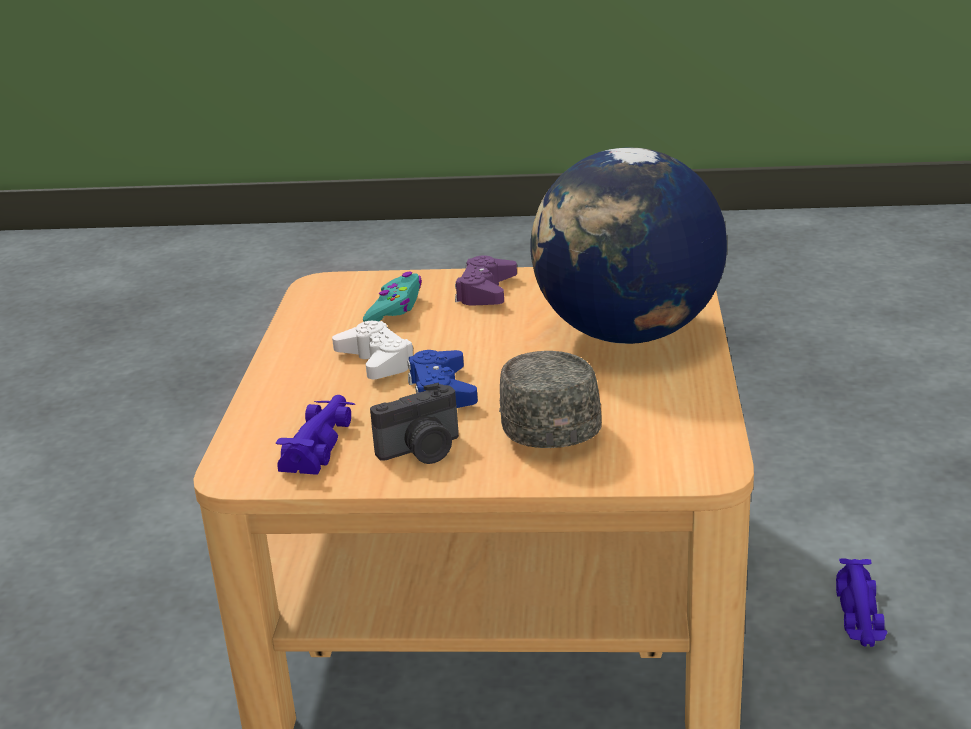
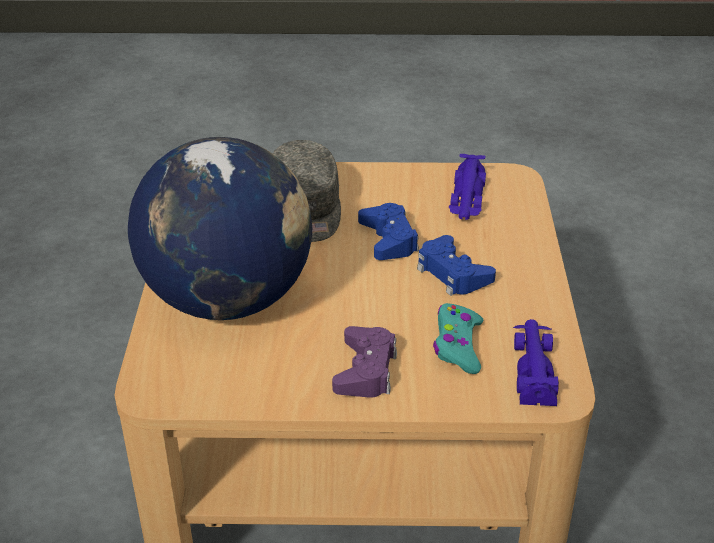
camera: 175 degrees right, 10 degrees up
white game controller [332,321,413,379] -> blue game controller [417,235,496,296]
camera [370,383,459,464] -> none
purple toy car [836,558,887,647] -> purple toy car moved to [513,319,559,406]

